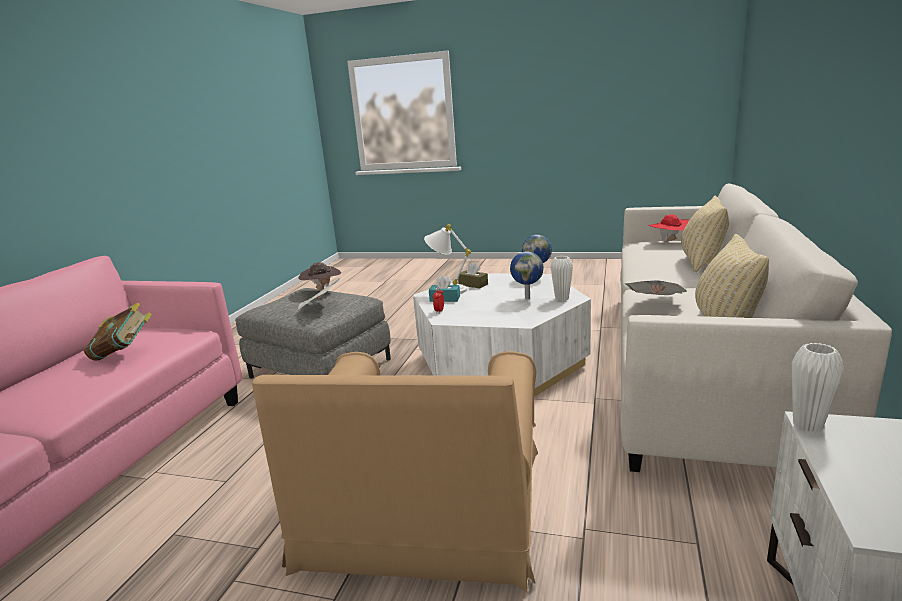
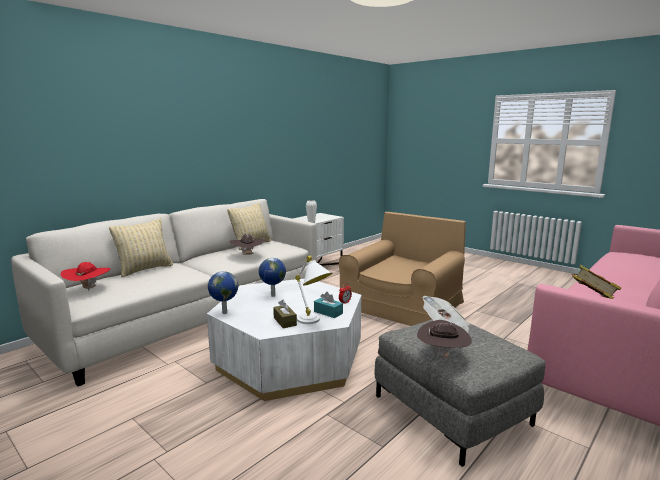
camera: 155 degrees left, 5 degrees down
white vase [551,256,573,301] -> none
newspaper [625,281,687,295] -> brown hat [229,234,266,255]

